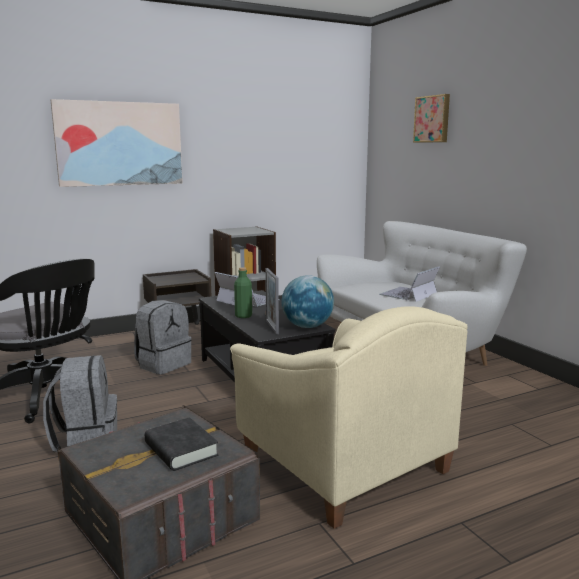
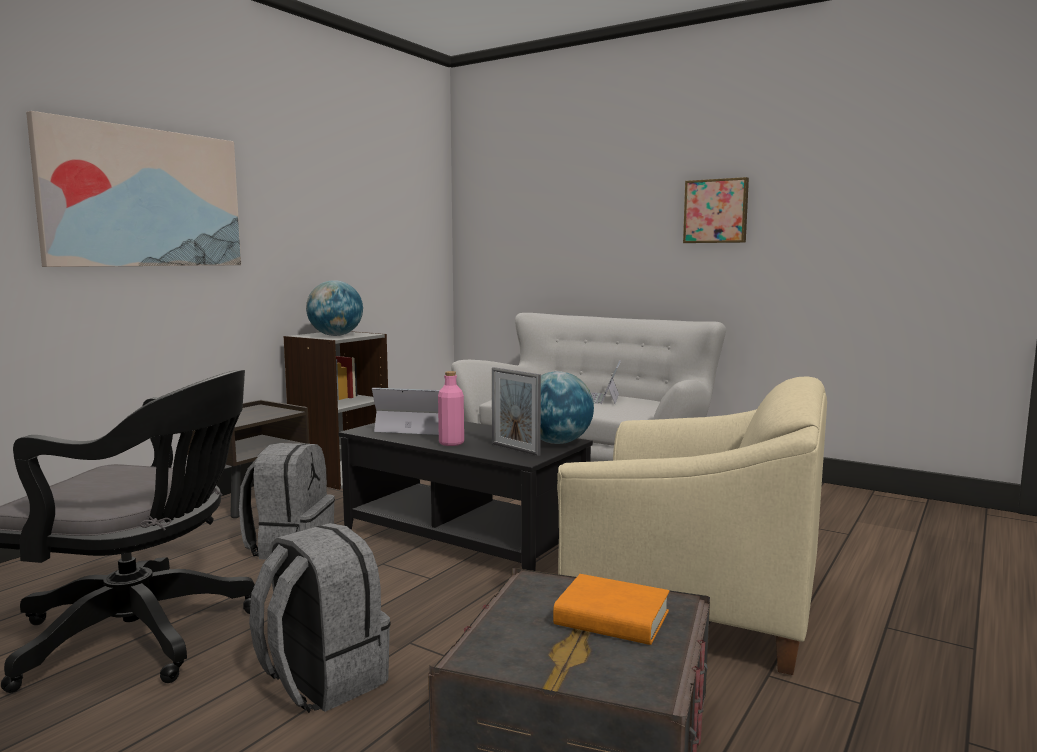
camera: 30 degrees left, 5 degrees down
black book [145,417,218,471] -> orange book [553,574,670,645]
green bottle [234,267,252,318] -> pink bottle [438,371,464,446]
picture [413,94,450,143] -> picture moved to [683,177,749,243]
none -> globe [306,280,363,336]

